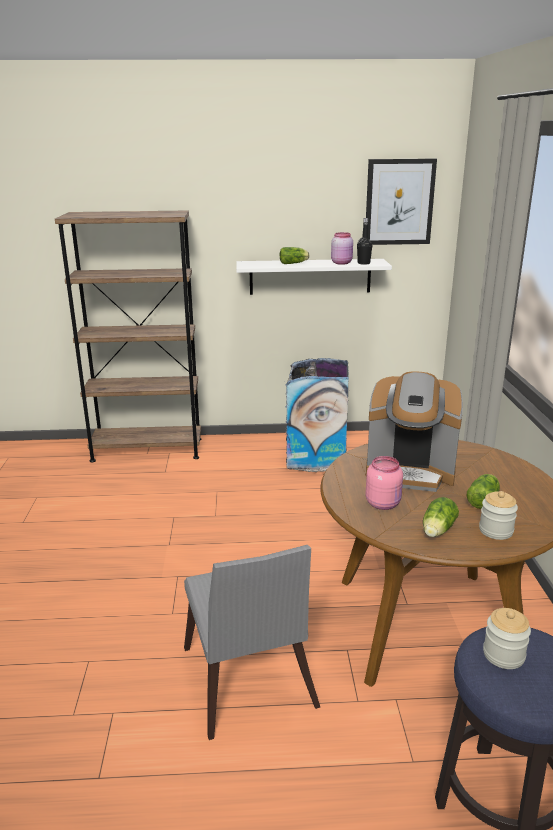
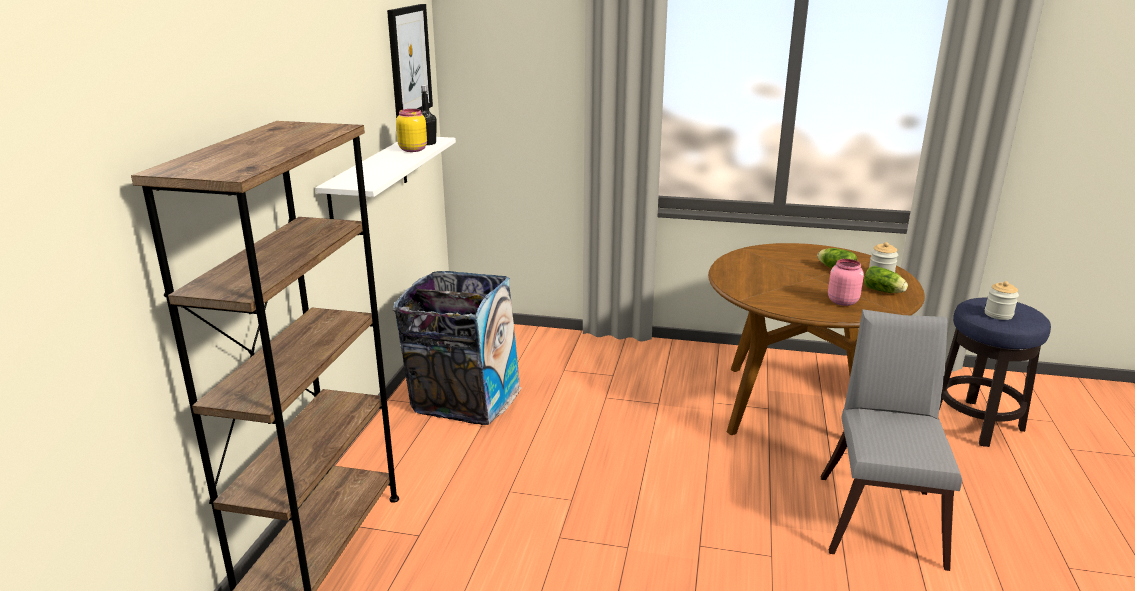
camera: 75 degrees left, 0 degrees up
grey chair [184,545,320,740] -> grey chair turned 75 degrees counterclockwise [820,309,962,571]
lettuce [280,247,309,264] -> none
pink jar [331,232,353,265] -> yellow jar [396,109,427,152]
coffee machine [366,371,463,492] -> none

